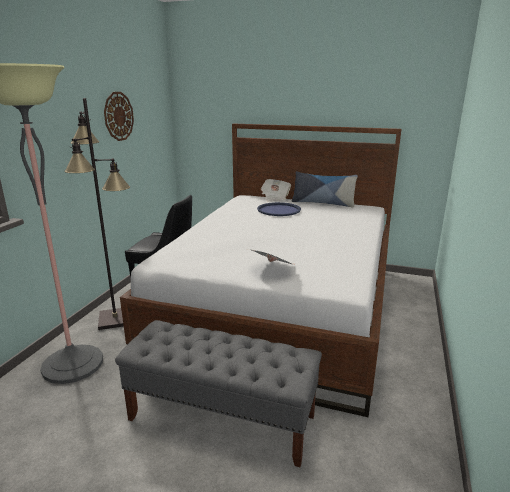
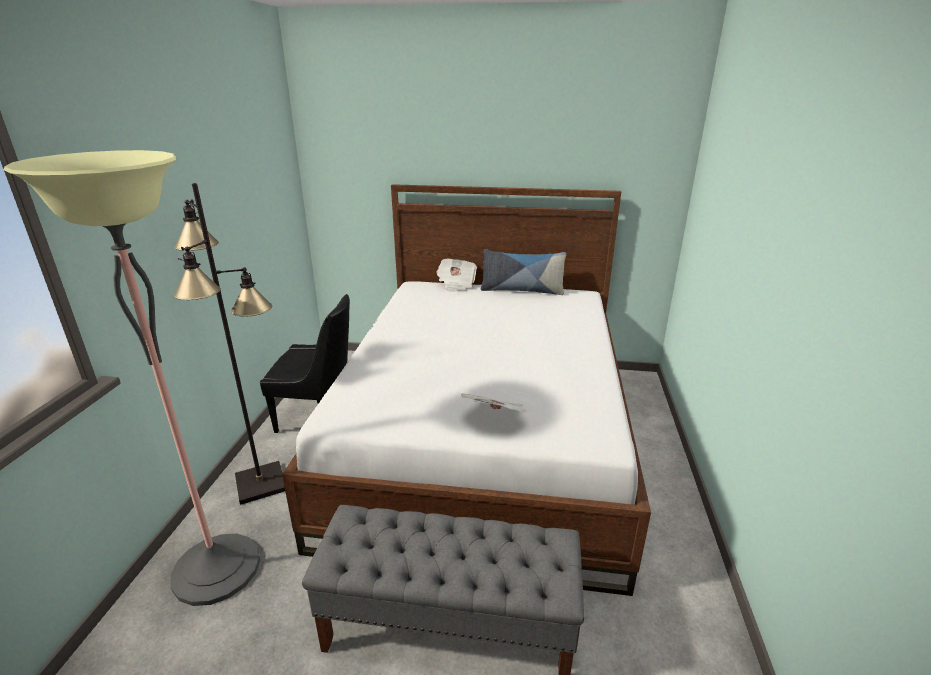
camera: 10 degrees left, 5 degrees up
wall clock [104,92,134,141] -> none
blue tray [257,202,301,216] -> none

